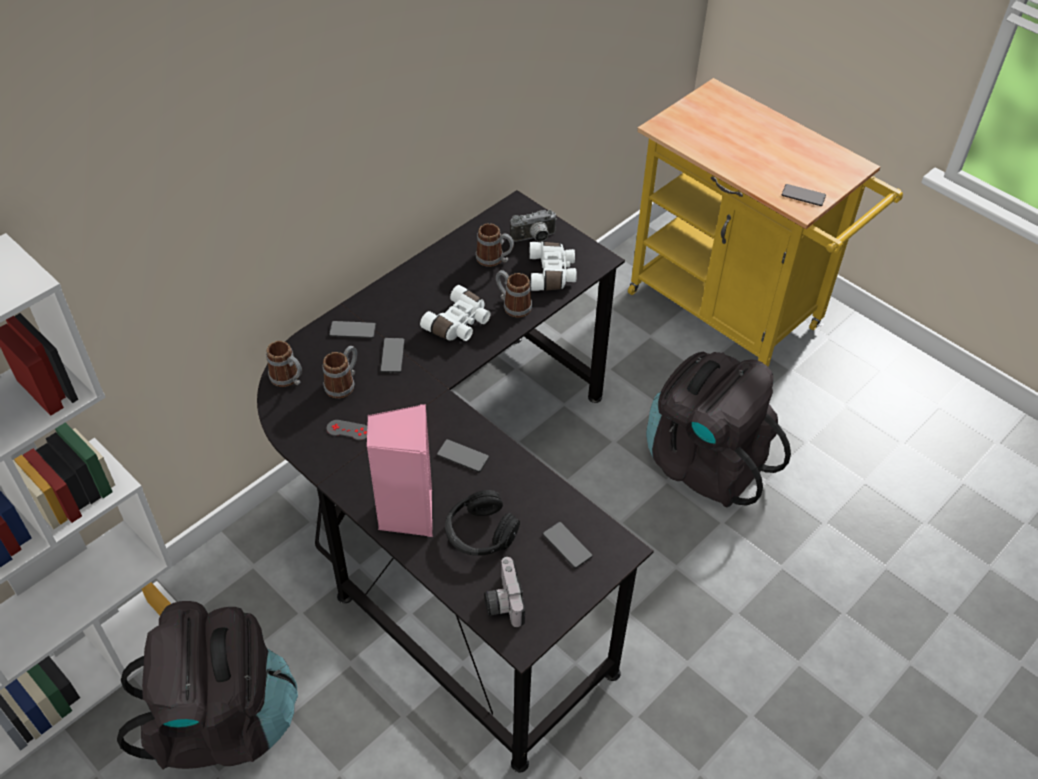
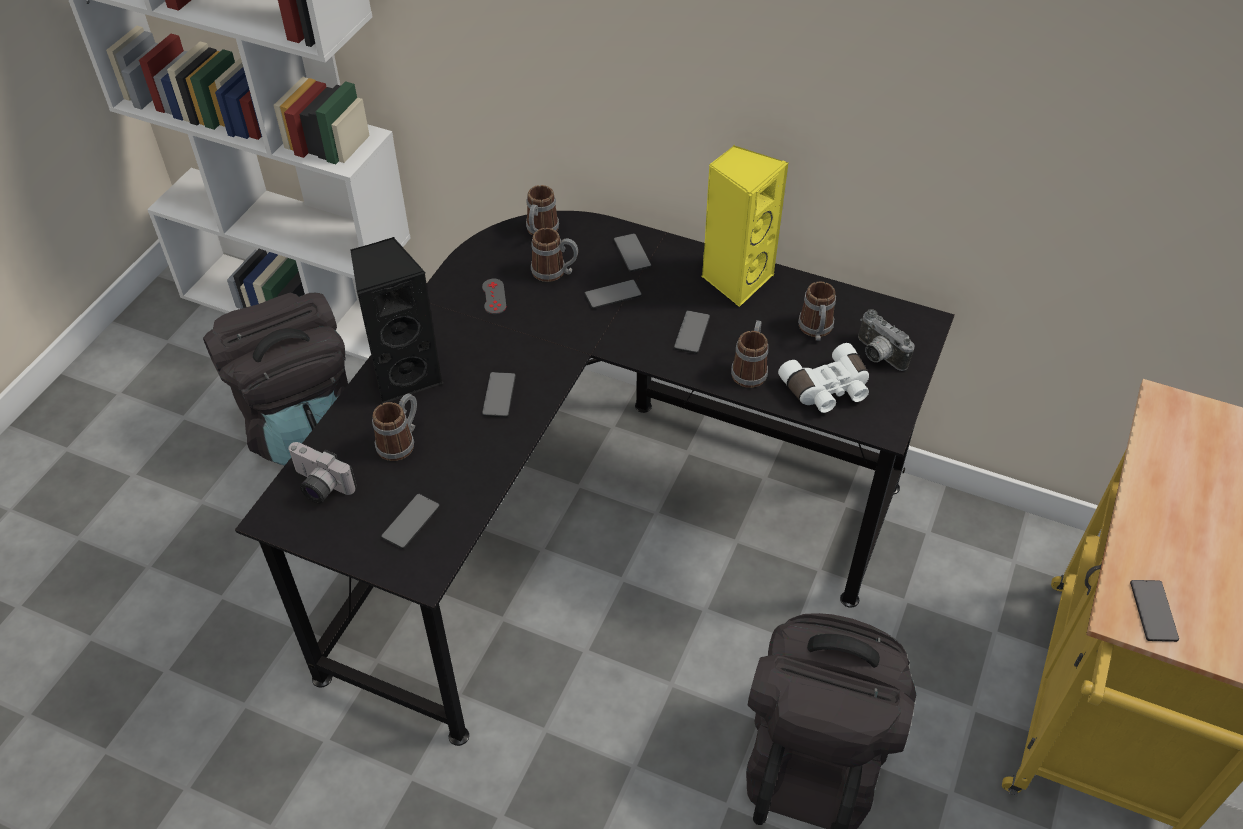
camera: 70 degrees right, 0 degrees up
pink speaker [367,404,433,537] -> black speaker [350,237,444,404]
white binoculars [420,285,490,341] -> phone [674,310,710,354]
black headphones [445,490,520,556] -> mug [372,394,417,461]
camera [485,557,525,627] -> camera turned 120 degrees counterclockwise [289,442,357,504]
none -> yellow speaker [702,145,788,307]

